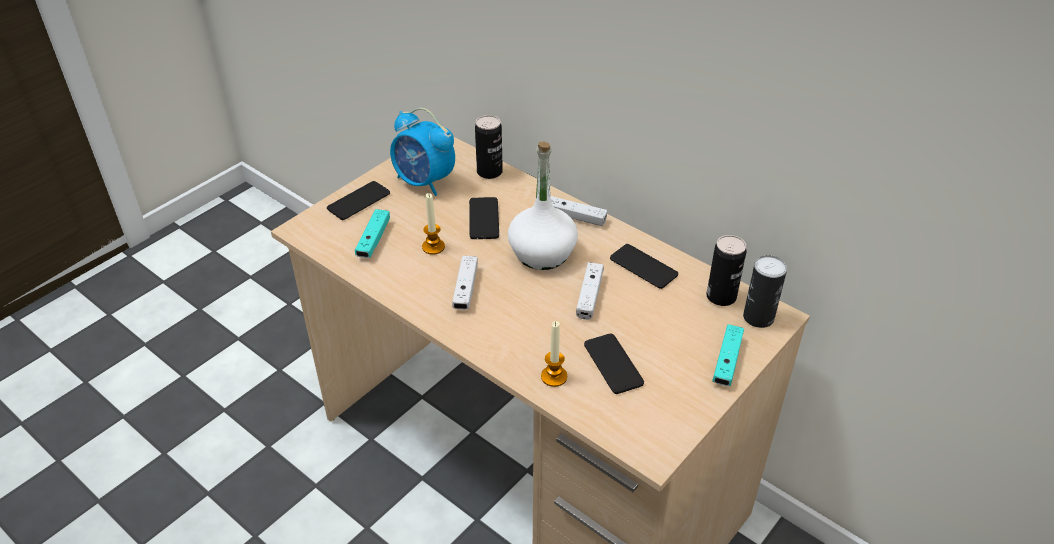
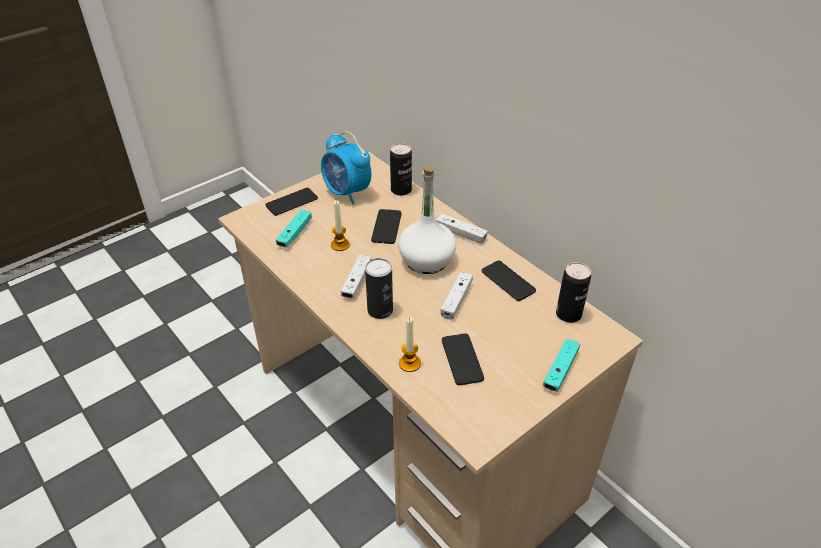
camera: 10 degrees right, 0 degrees up
can [743,255,787,328] -> can moved to [365,258,393,319]

